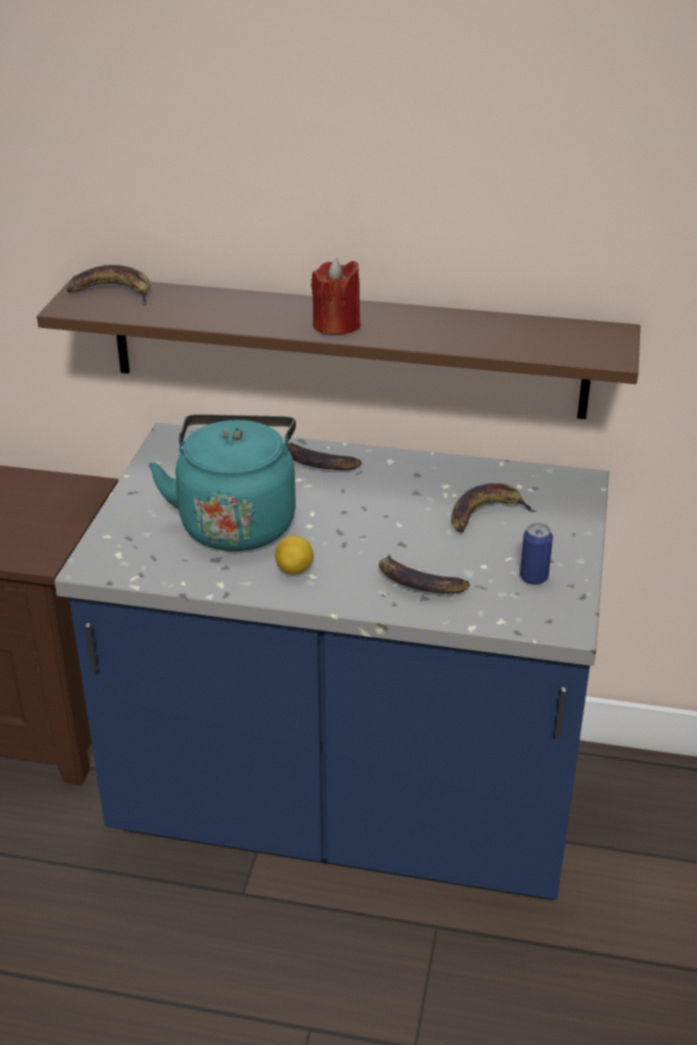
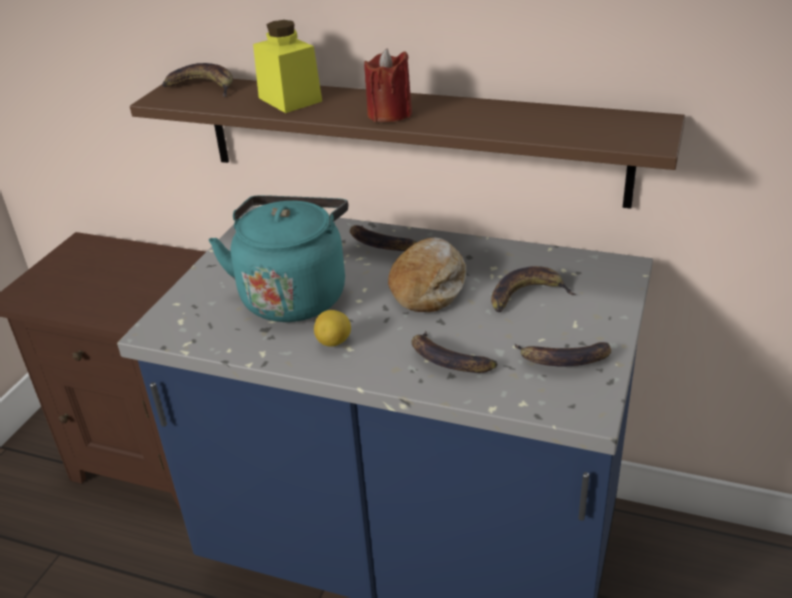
camera: 10 degrees right, 0 degrees up
can [520,523,553,585] -> banana [515,342,611,367]
none -> yellow jar [253,20,322,113]
none -> bread [388,237,466,312]

